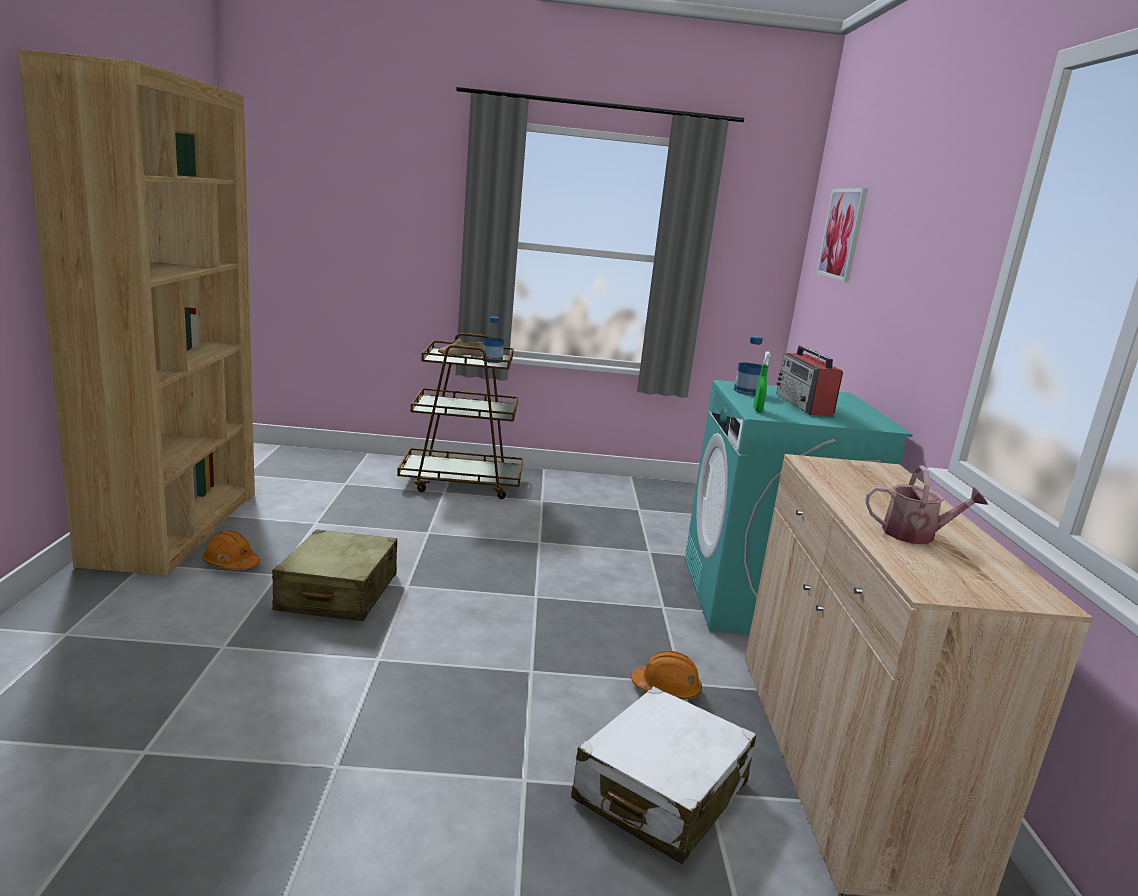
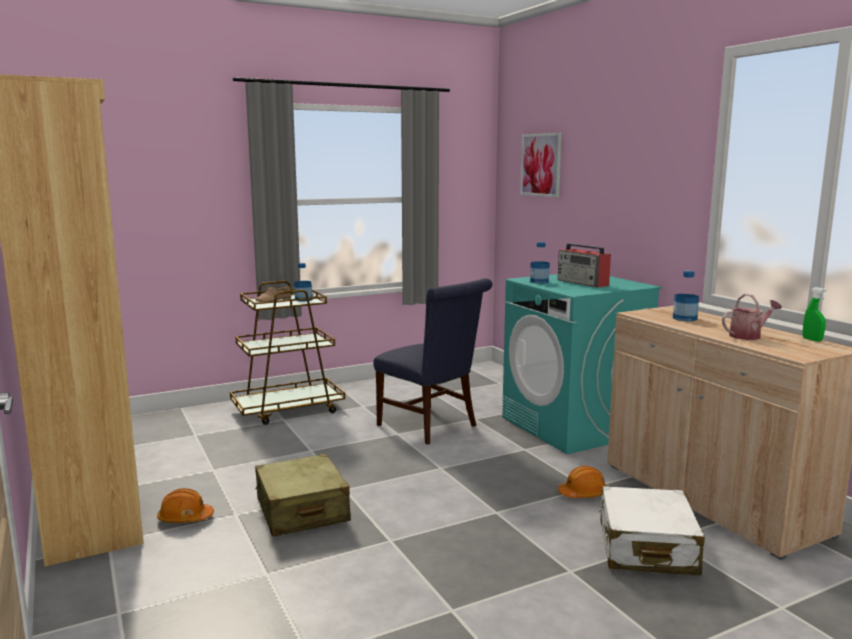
camera: 25 degrees left, 5 degrees down
green spray bottle [753,351,770,412] -> green spray bottle moved to [803,287,827,342]
none -> blue chair [373,278,493,444]
none -> bottle [673,271,699,321]

